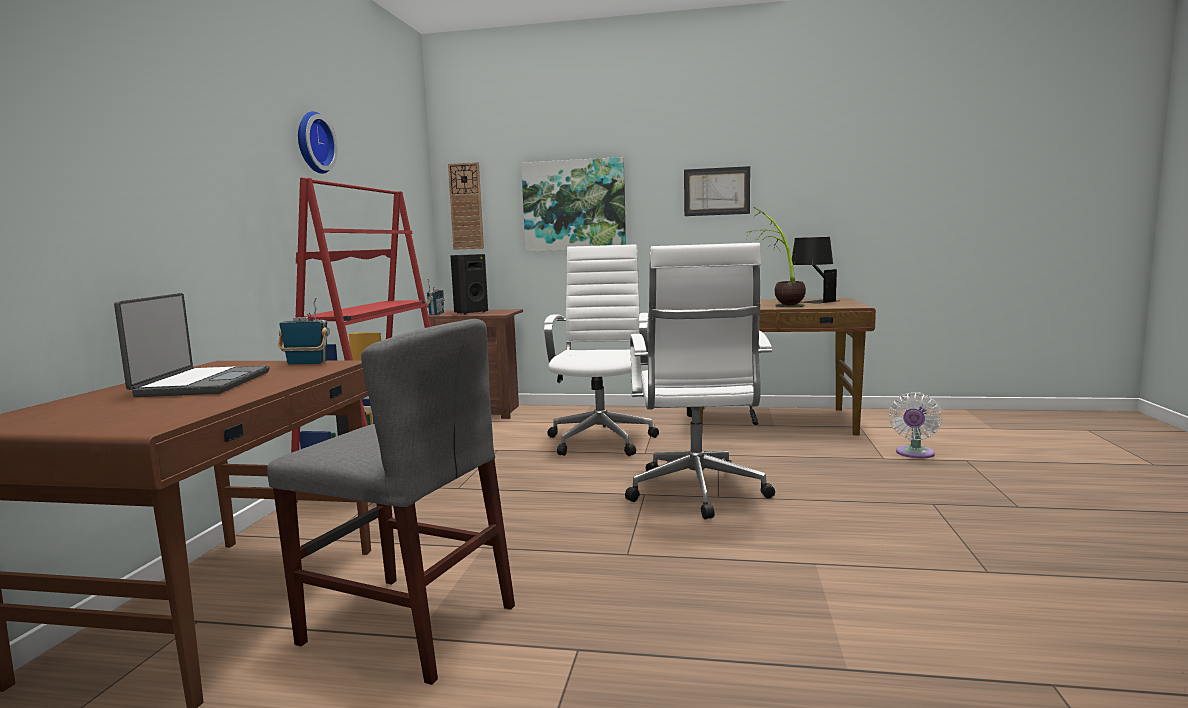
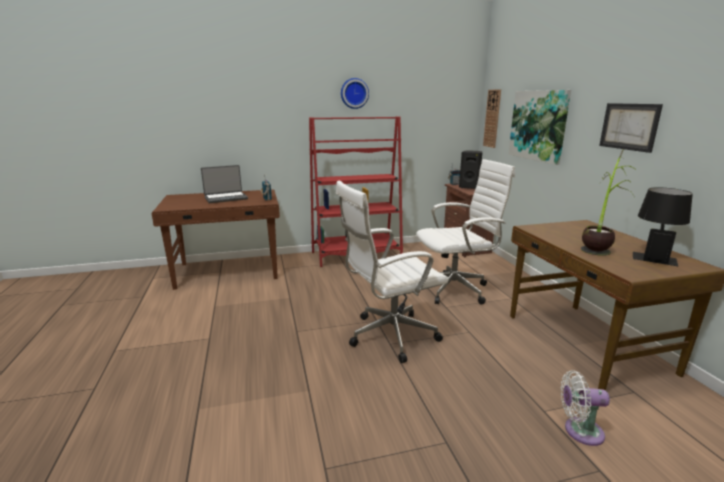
camera: 65 degrees right, 10 degrees up
grey chair [267,319,515,685] -> none

